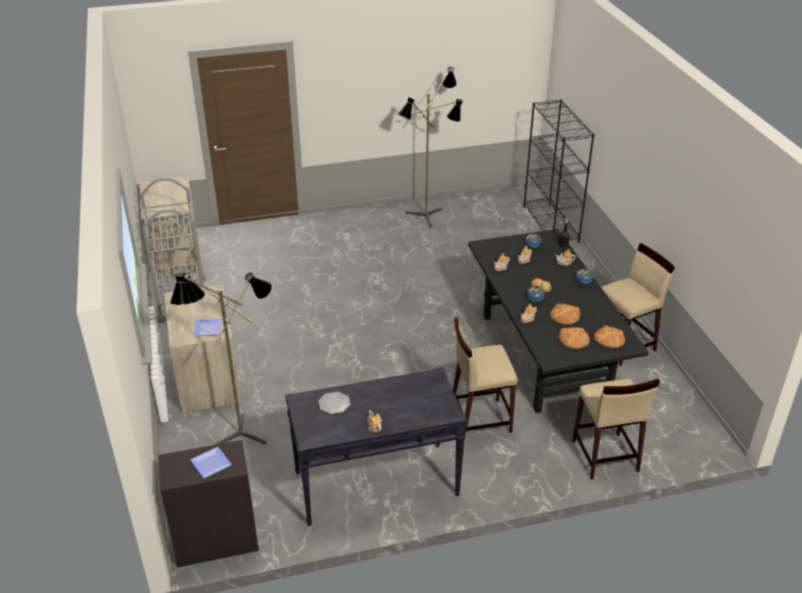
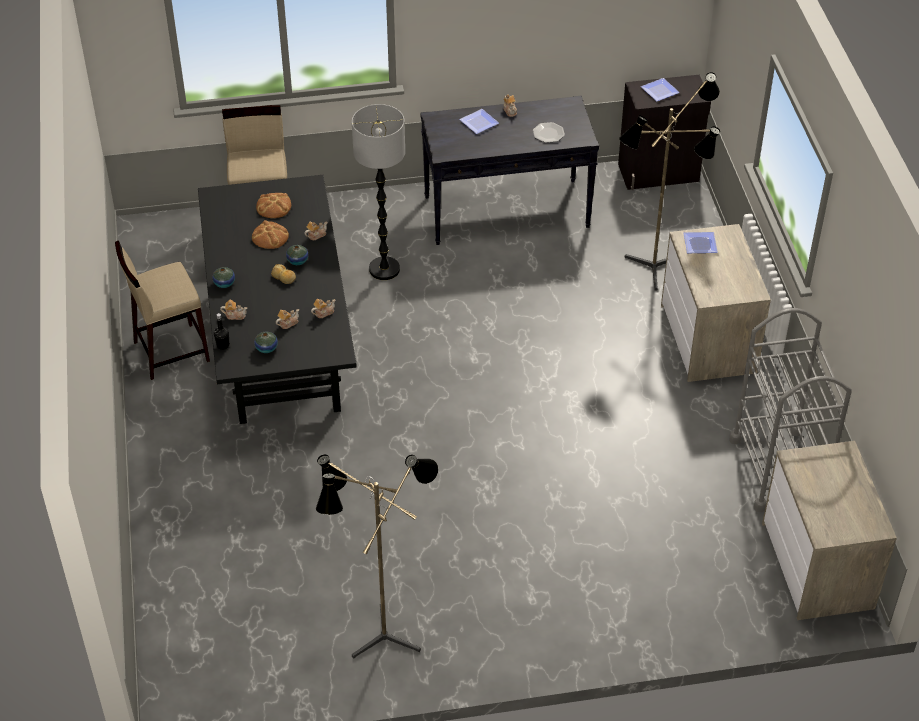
camera: 175 degrees left, 10 degrees up
beige stool [453,317,517,434] -> floor lamp [352,104,405,280]
black bookcase [523,99,595,243] -> none
bread [594,325,625,348] -> none
none -> plate [459,109,499,134]

